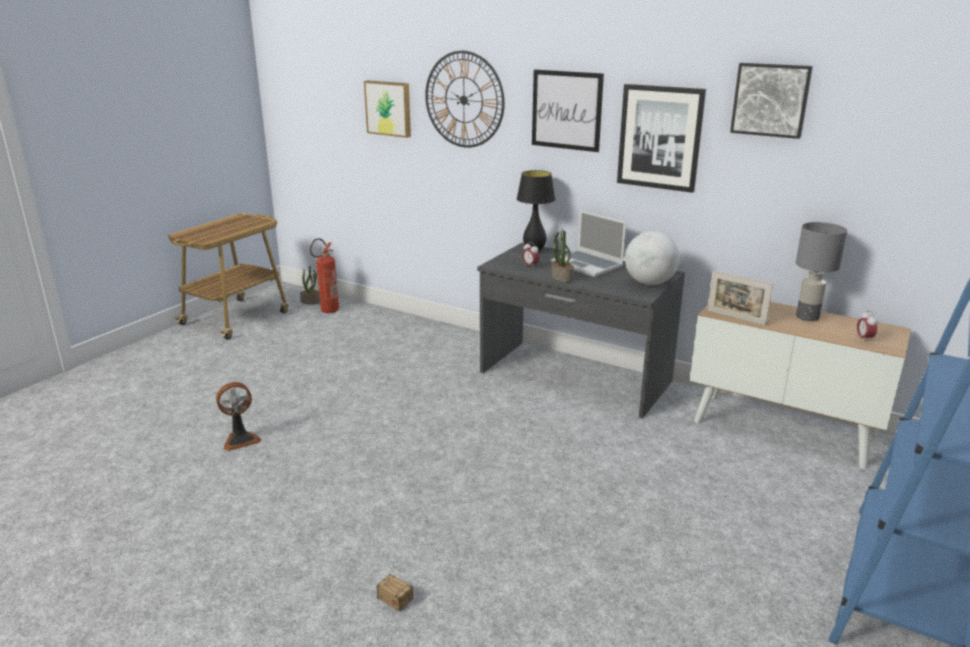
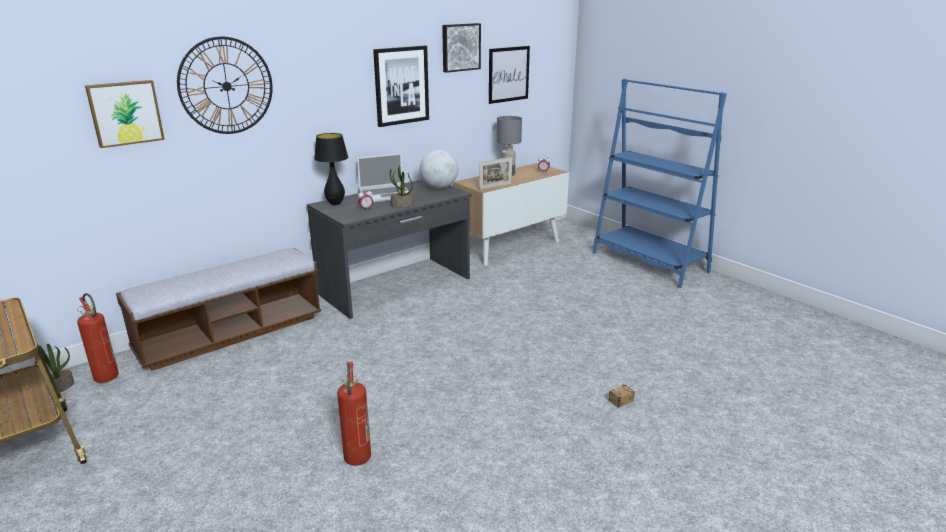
camera: 70 degrees left, 0 degrees up
fan [216,382,261,451] -> fire extinguisher [337,362,371,465]
picture [532,70,604,152] -> picture moved to [489,46,530,104]
none -> bench [116,248,321,371]

